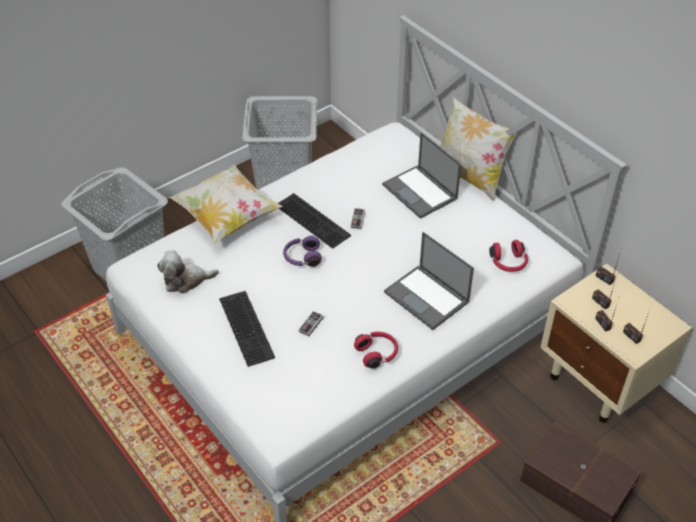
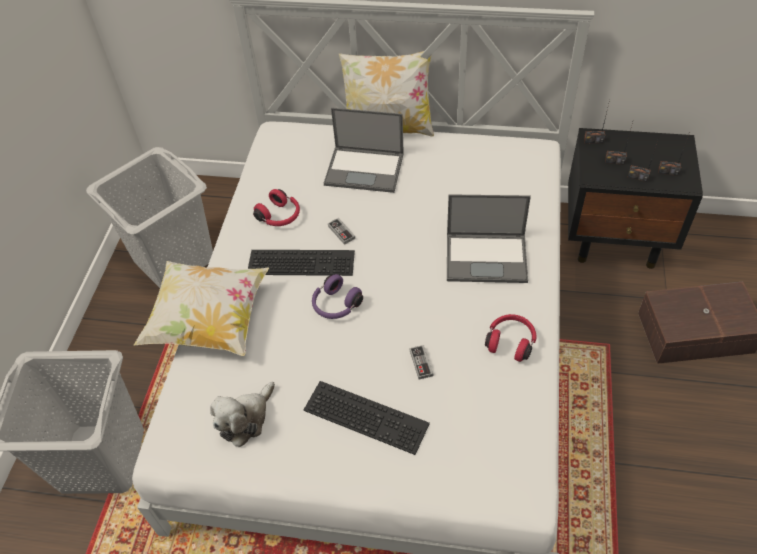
camera: 40 degrees left, 5 degrees up
red headphones [489,240,528,272] -> red headphones moved to [253,189,300,226]
beige nightstand [540,264,692,423] -> black nightstand [568,128,703,269]

